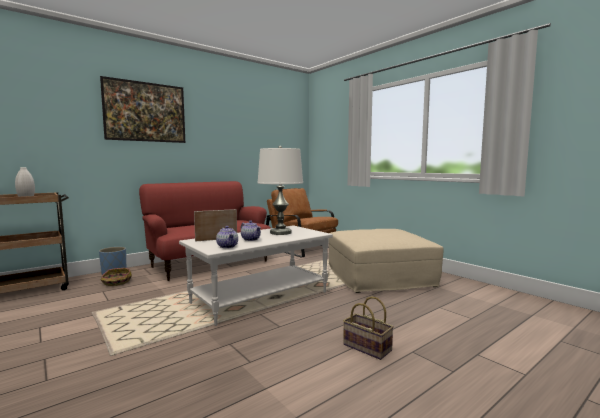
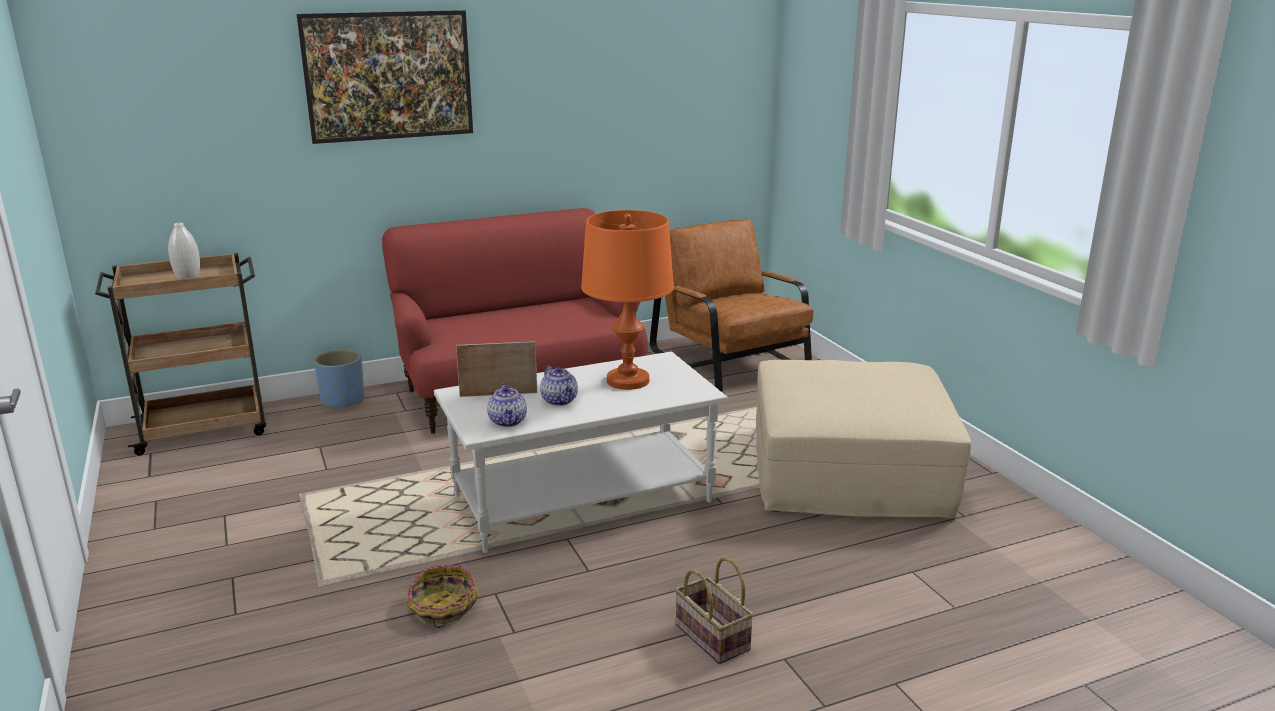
camera: 15 degrees right, 15 degrees up
basket [100,268,132,286] -> basket moved to [406,565,478,628]
white table lamp [257,146,303,235] -> orange table lamp [581,210,674,390]

